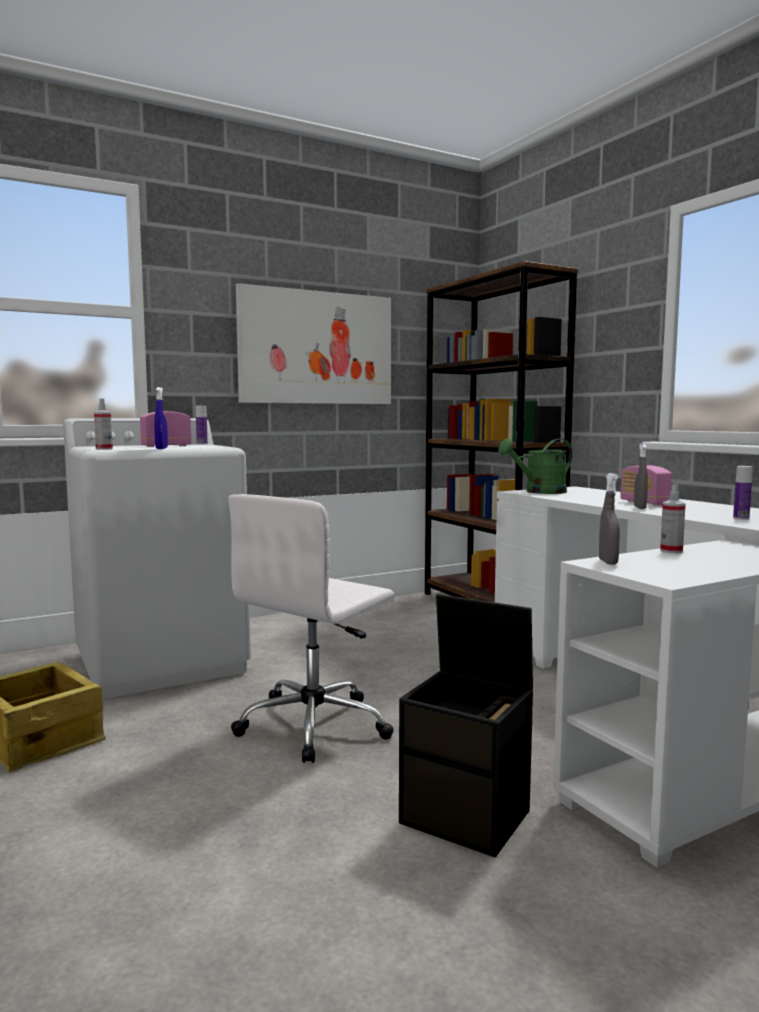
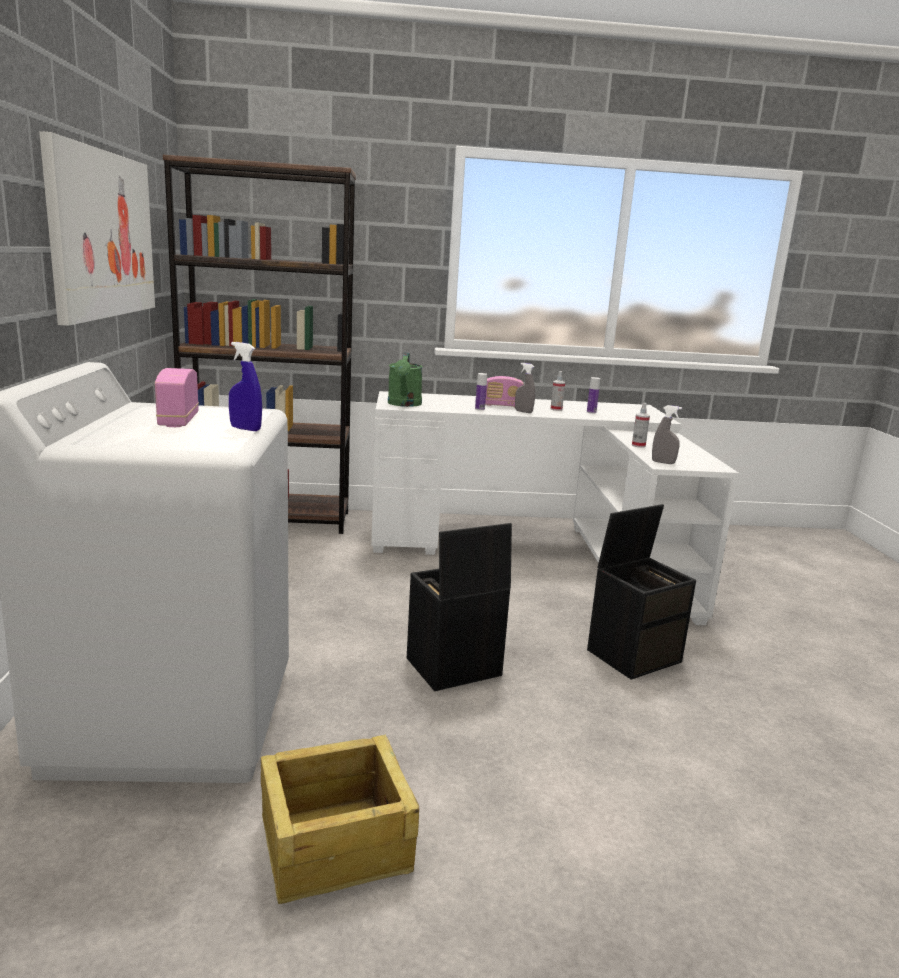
camera: 65 degrees left, 10 degrees up
spray bottle [94,398,113,450] -> spray bottle moved to [550,371,565,411]
bottle [196,405,208,444] -> bottle moved to [475,373,487,410]
white office chair [228,494,395,763] -> black storage box [407,523,512,691]

